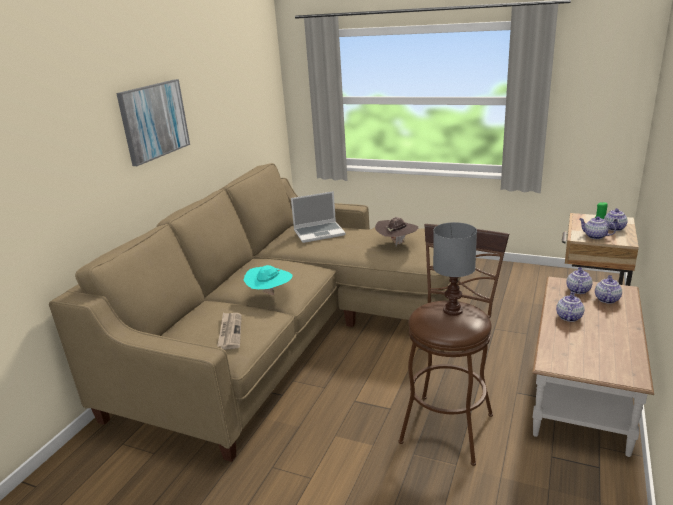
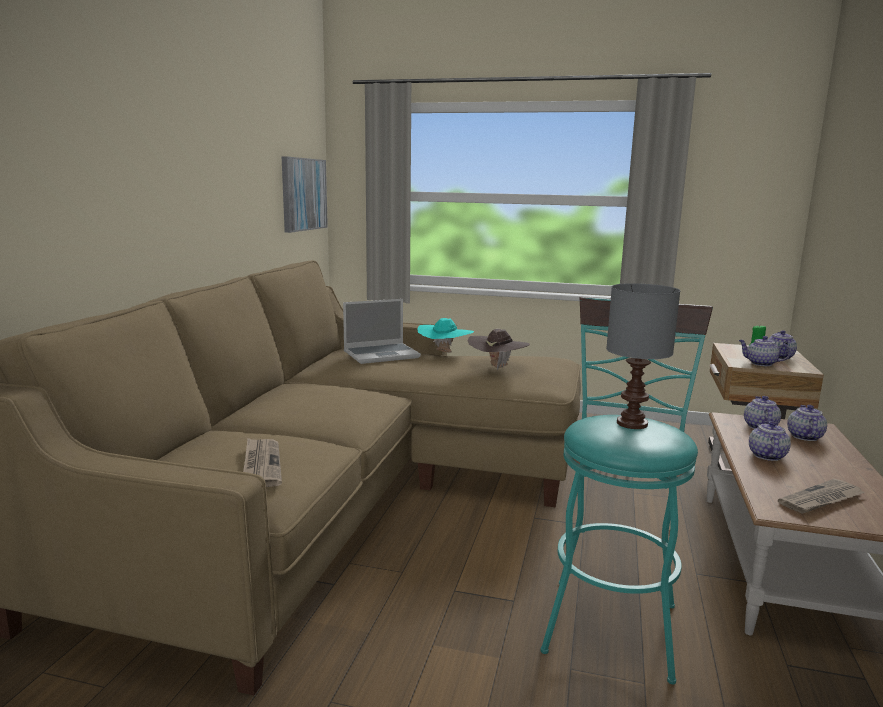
camera: 10 degrees left, 10 degrees down
picture [116,79,190,166] -> picture moved to [282,156,328,233]
turquoise hat [244,265,293,295] -> turquoise hat moved to [417,318,474,353]
brown stool [399,224,509,466] -> turquoise stool [540,297,713,684]
none -> newspaper [778,479,865,514]

